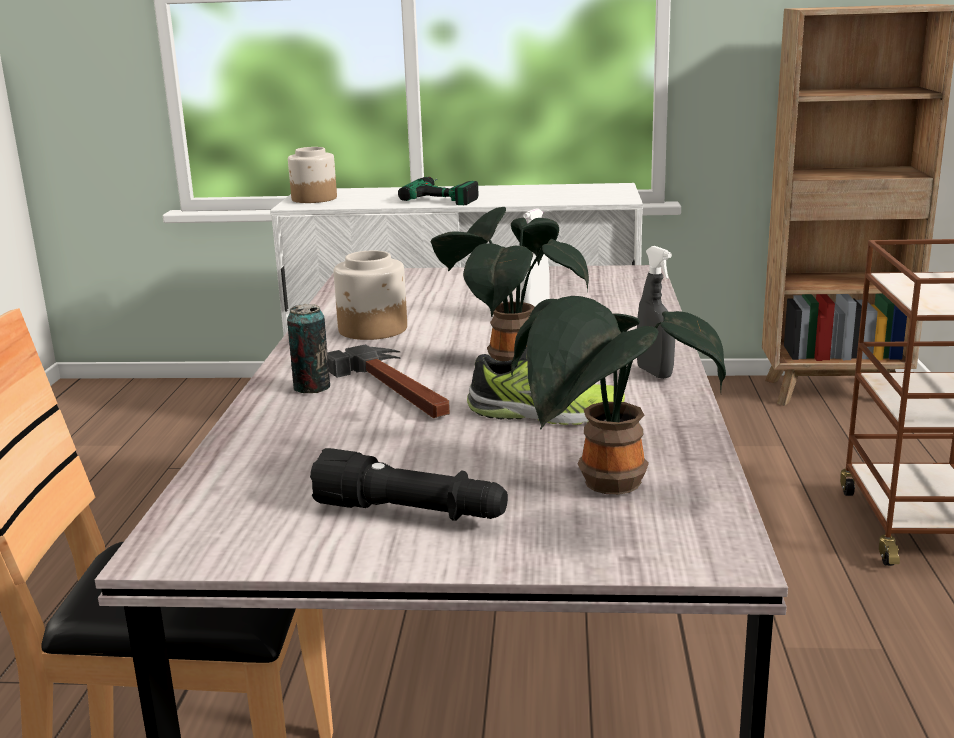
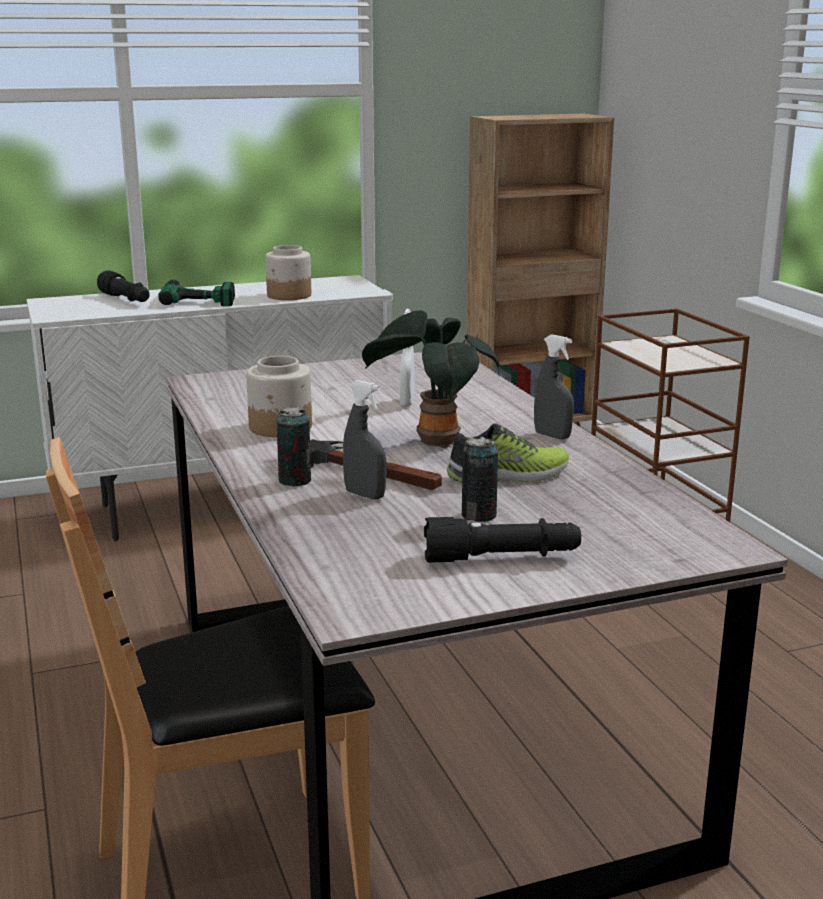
camera: 25 degrees left, 0 degrees up
jar [288,147,337,203] -> jar moved to [265,245,311,300]
potted plant [511,296,726,495] -> none
none -> black flashlight [97,270,150,302]
none -> grey spray bottle [343,380,387,499]
none -> can [462,436,498,522]

